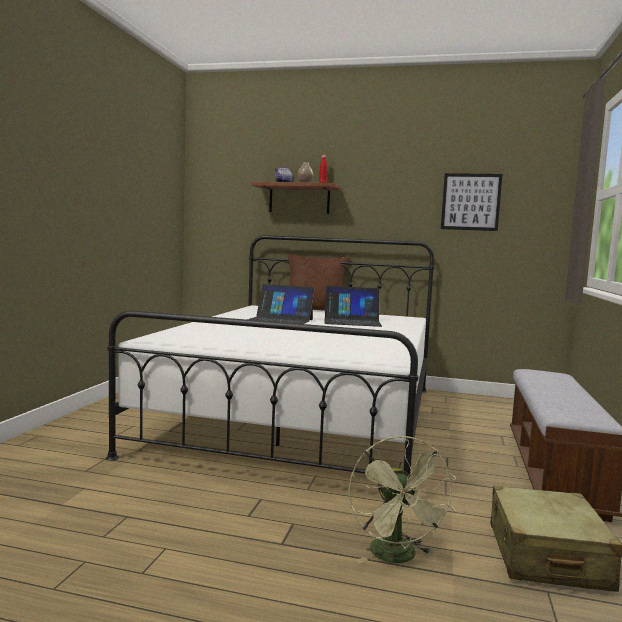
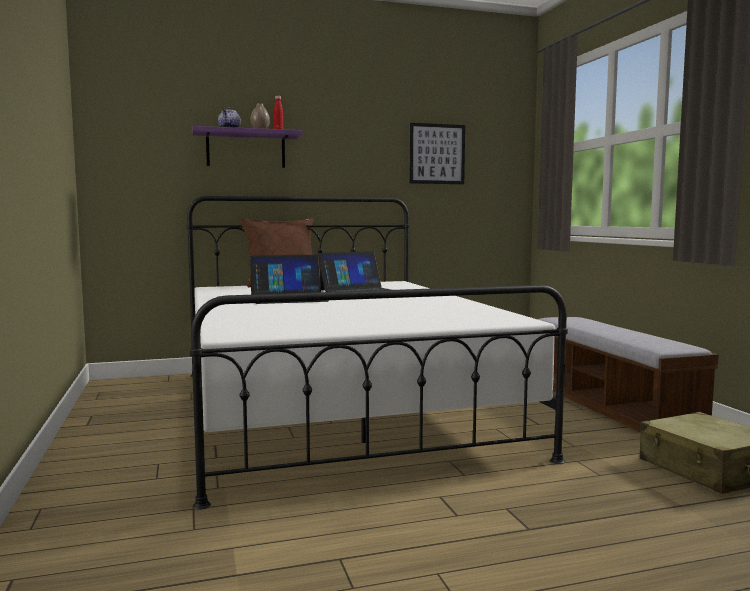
camera: 30 degrees left, 0 degrees up
brown shelf [252,182,341,214] -> purple shelf [192,126,302,168]
green fan [349,435,456,563] -> none

